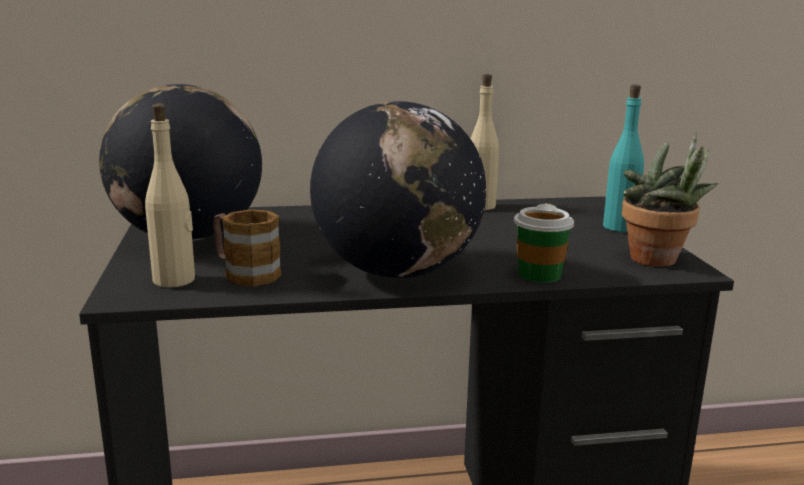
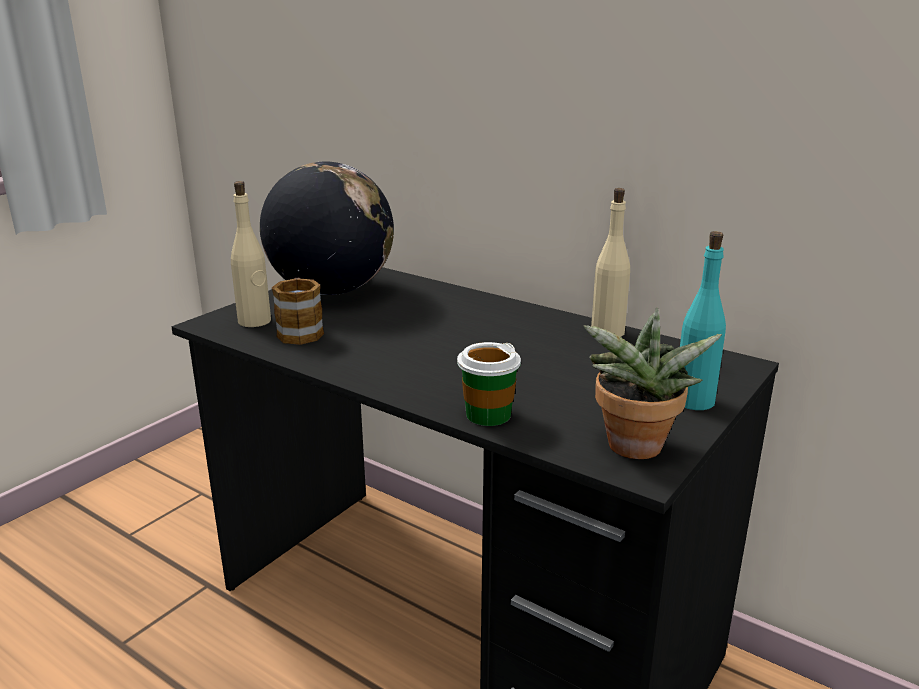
camera: 45 degrees right, 5 degrees up
globe [310,101,487,278] -> none

